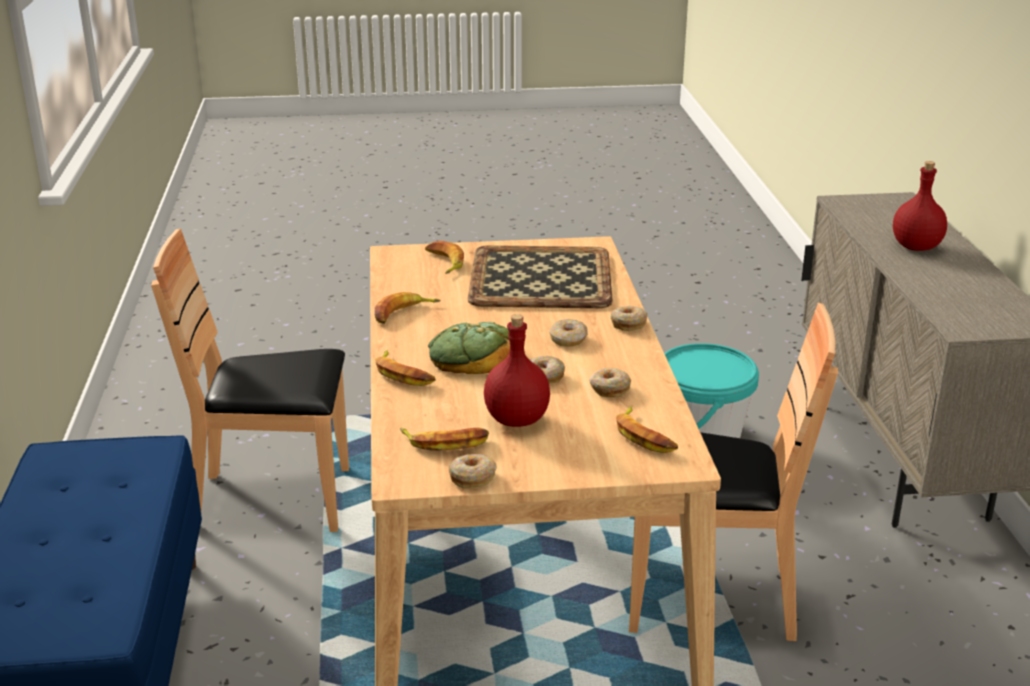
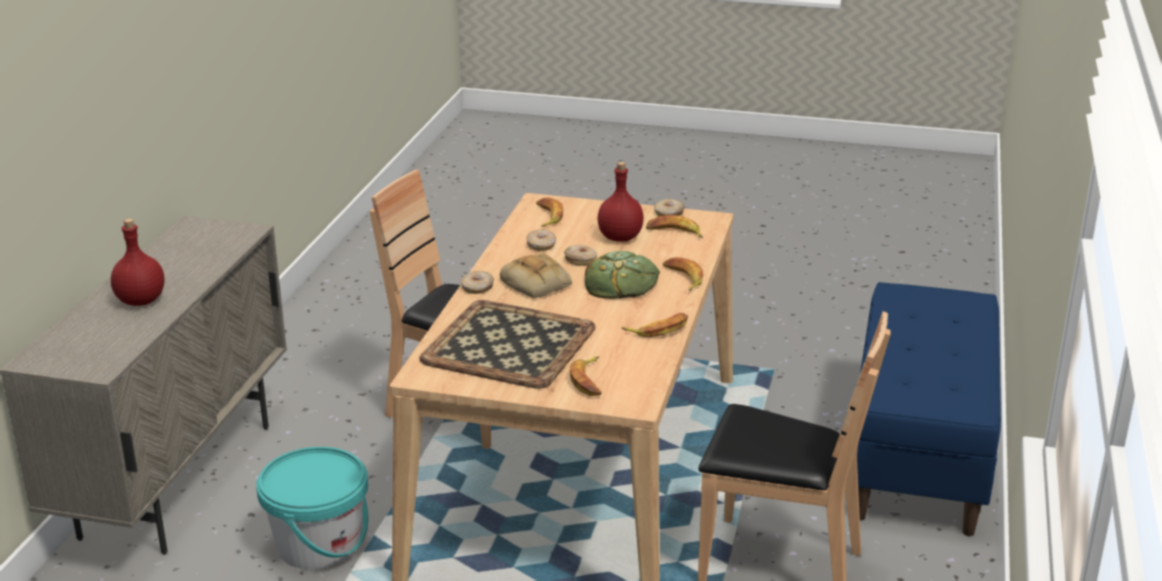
camera: 160 degrees left, 0 degrees up
donut [549,319,588,347] -> bread [500,253,572,298]

